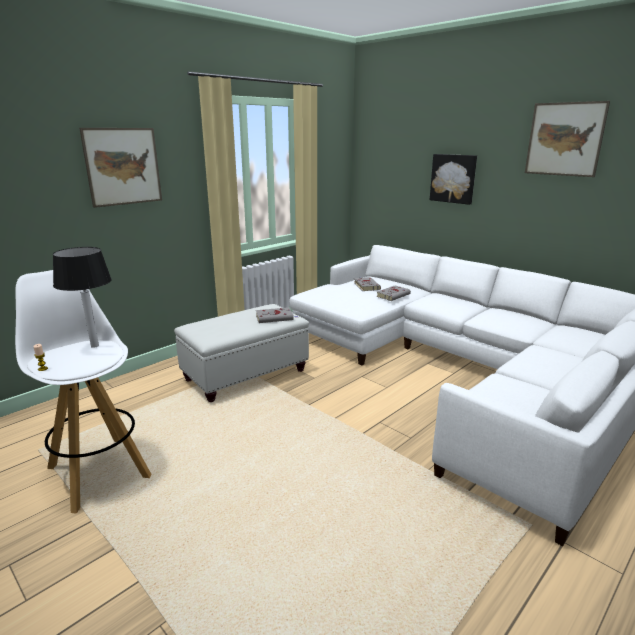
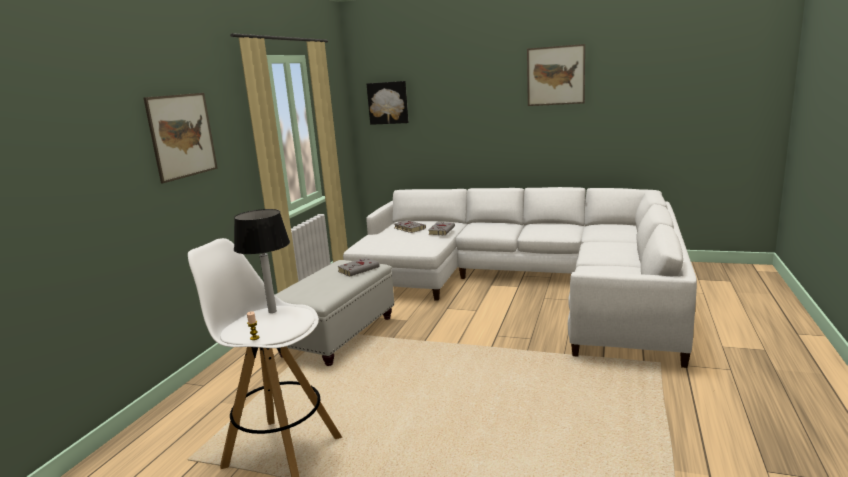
camera: 25 degrees left, 5 degrees down
picture [430,154,477,205] -> picture moved to [367,81,408,125]

